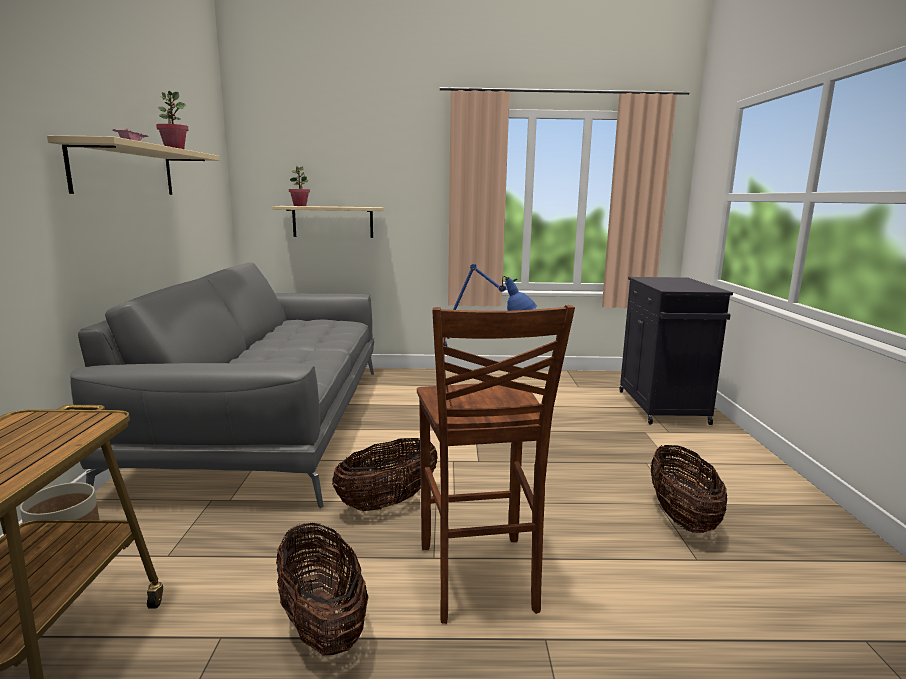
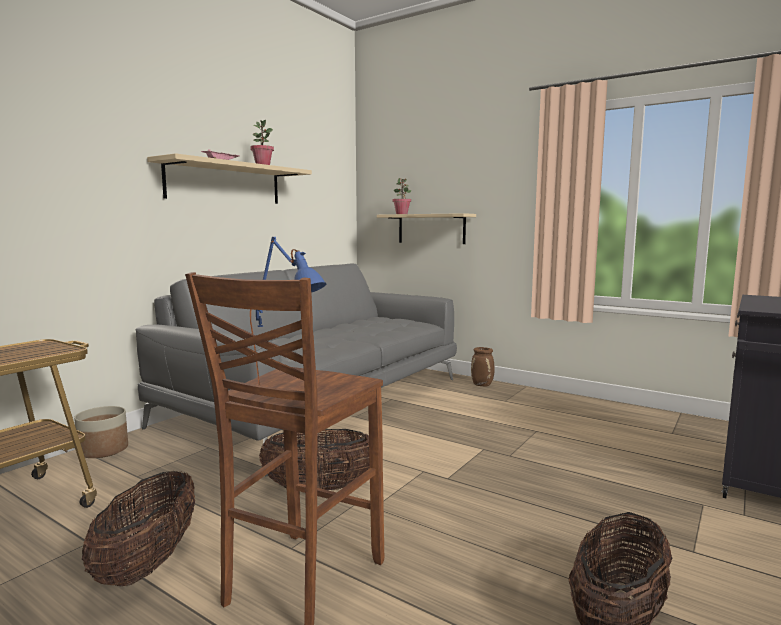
camera: 35 degrees right, 5 degrees down
none -> brown vase [471,347,495,387]

